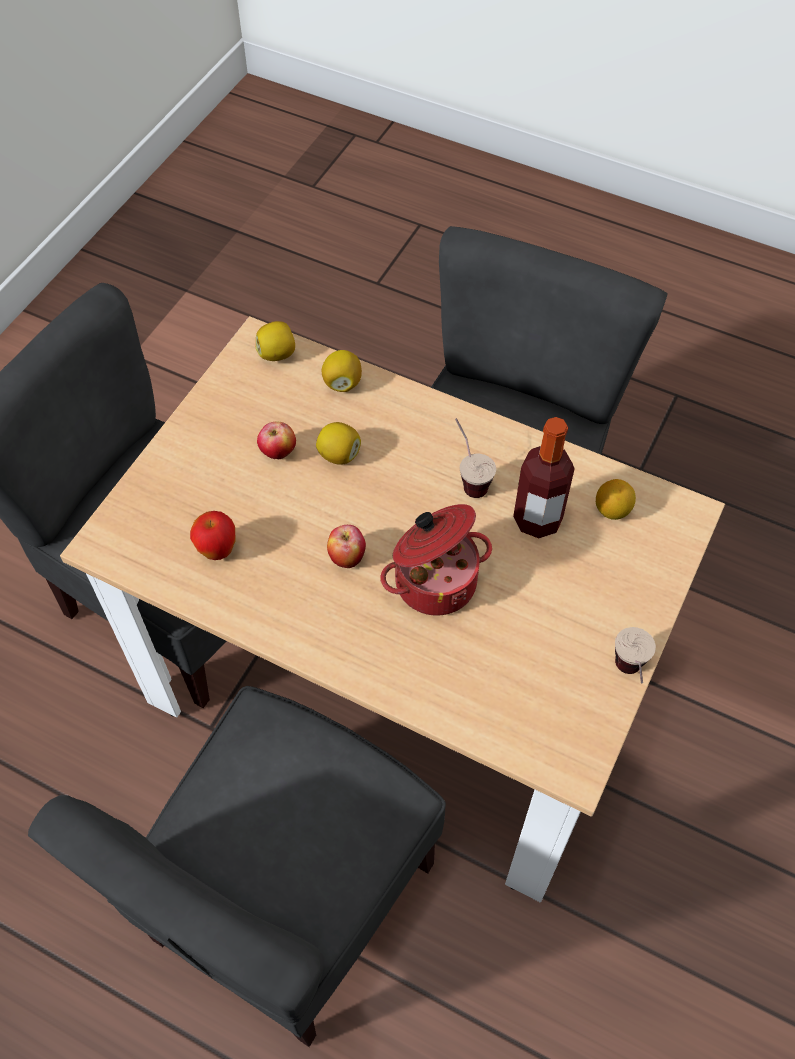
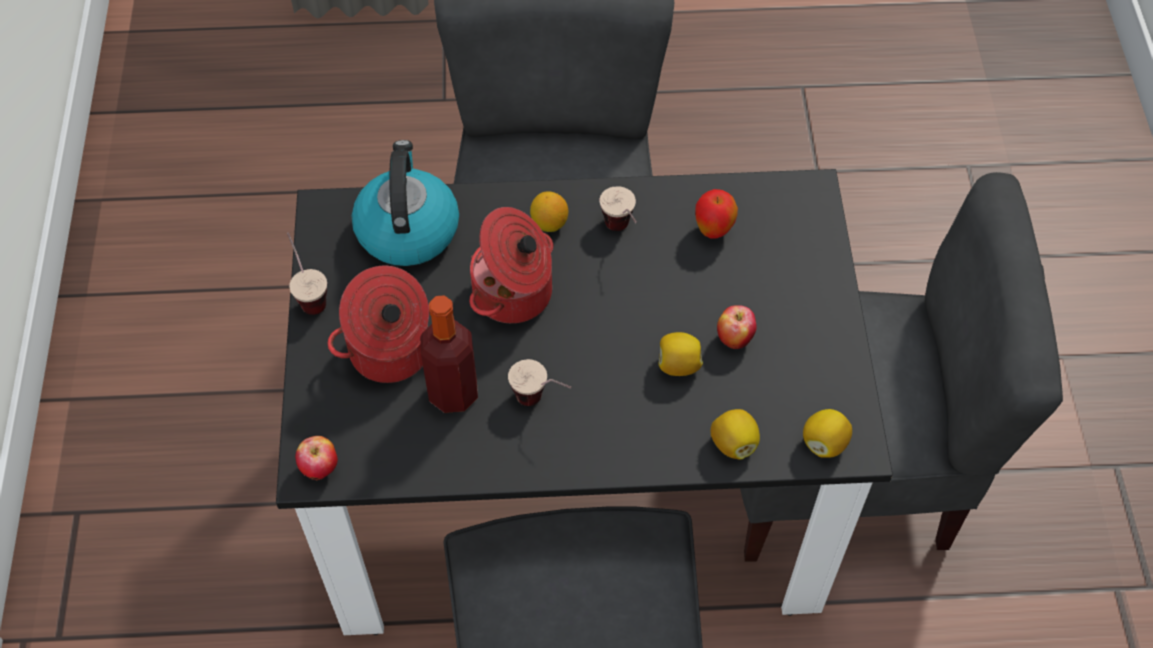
camera: 150 degrees right, 0 degrees up
beige dining table [60,316,725,902] -> black dining table [276,169,893,635]
apple [327,525,366,568] -> apple moved to [295,436,338,480]
lemon [596,479,636,520] -> lemon moved to [530,191,568,232]
none -> cooking pot [327,266,429,383]
none -> kettle [352,140,459,266]
none -> cup [600,186,637,231]

